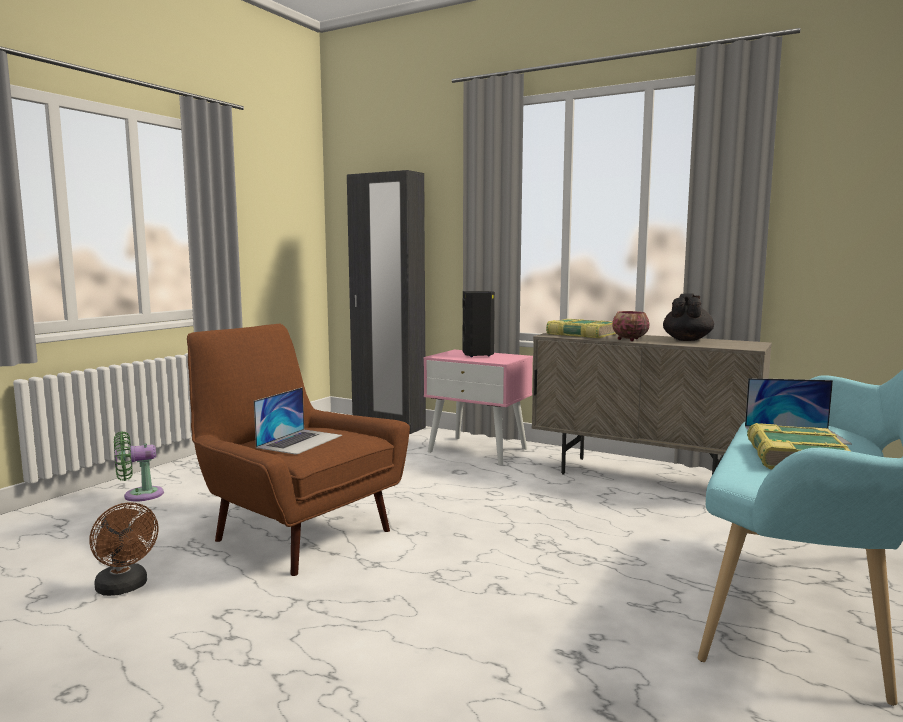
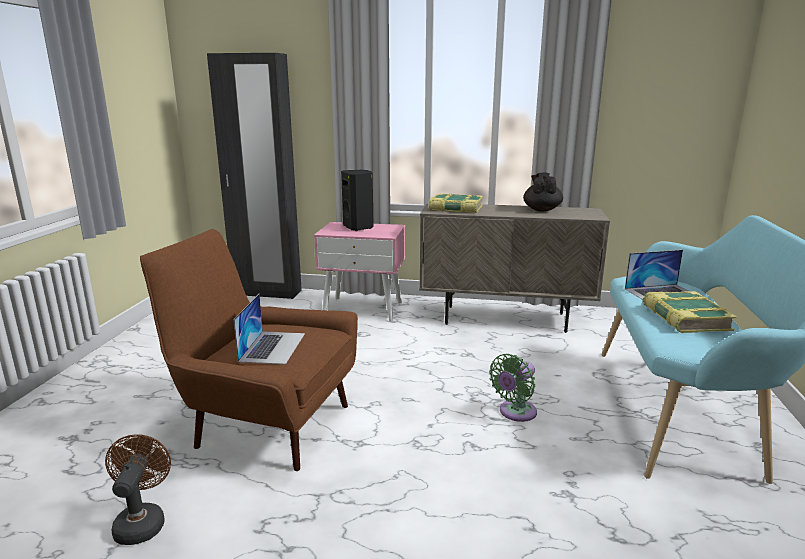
camera: 20 degrees left, 10 degrees up
brown fan [89,502,159,596] -> brown fan turned 120 degrees counterclockwise [105,434,171,545]
green fan [114,431,164,502] -> green fan moved to [489,354,537,422]
bowl [612,311,649,341] -> none

